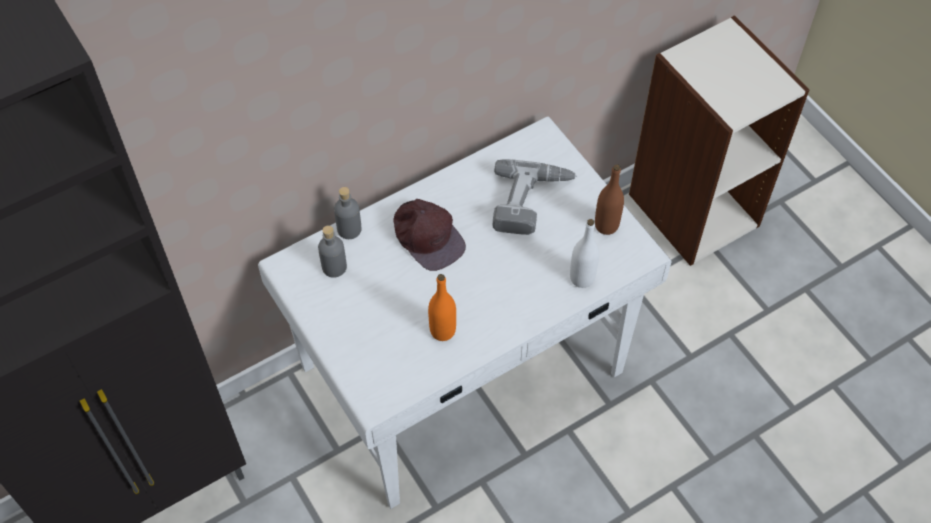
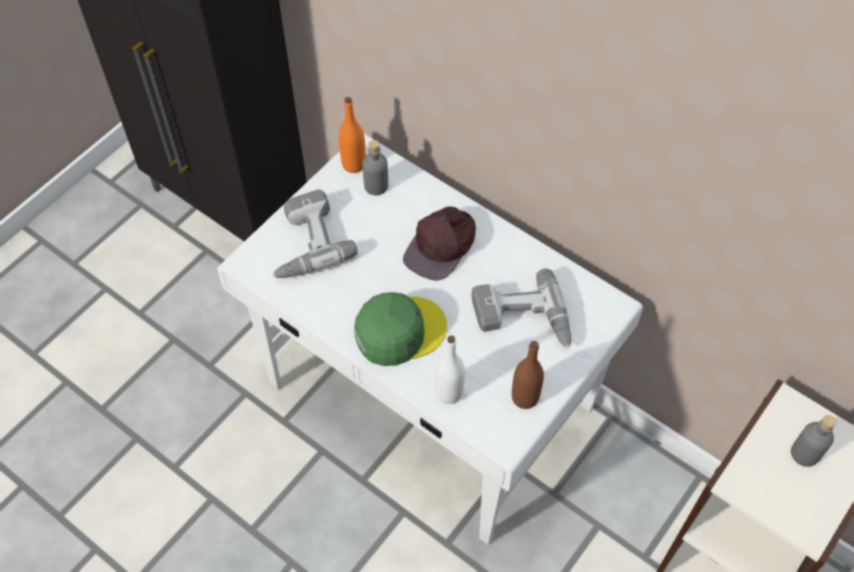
camera: 70 degrees right, 0 degrees up
grey bottle [334,187,362,239] -> grey bottle moved to [791,415,836,467]
orange bottle [428,274,456,341] -> orange bottle moved to [339,97,366,173]
none -> power drill [272,189,358,278]
none -> green cap [354,292,447,366]

